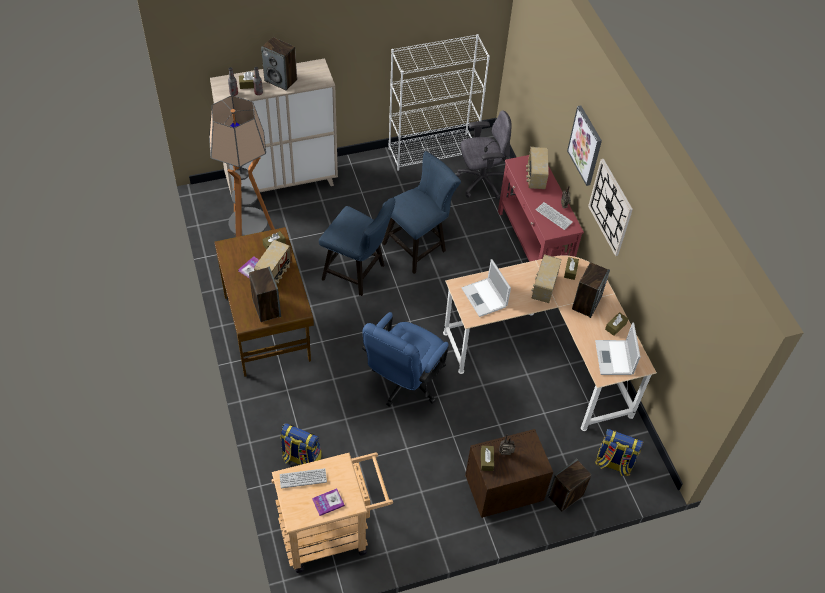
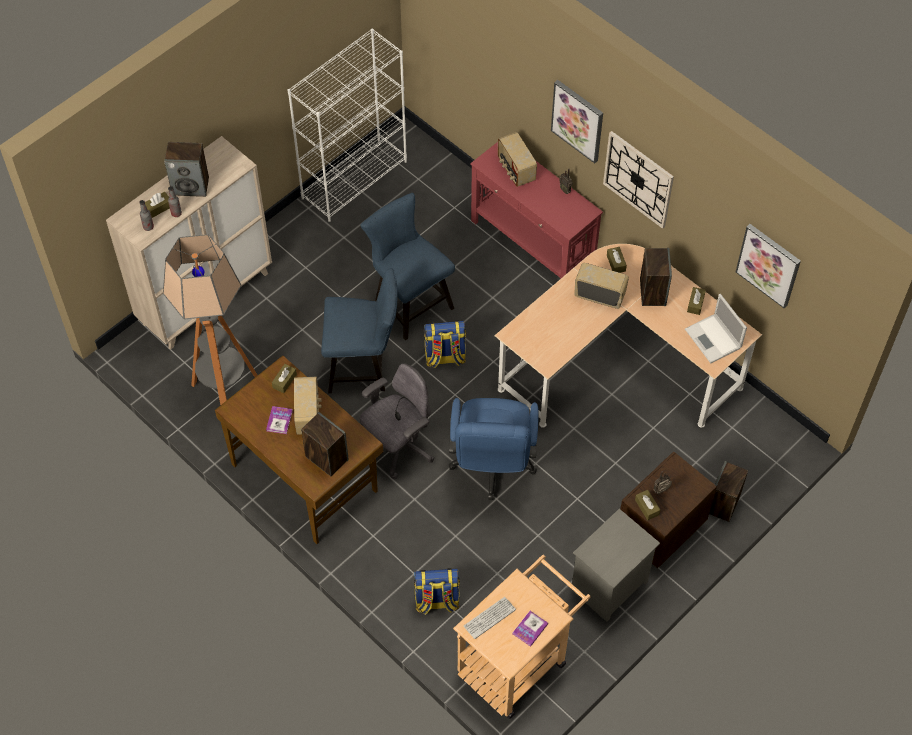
camera: 25 degrees left, 5 degrees up
blue chair [382,151,461,274] -> blue chair turned 60 degrees counterclockwise [360,193,455,340]
grey office chair [456,111,512,199] -> grey office chair moved to [360,363,434,479]
laptop [461,259,511,317] -> none
radio [531,254,562,303] -> radio turned 120 degrees clockwise [574,263,629,309]
keyboard [536,202,573,230] -> none
backpack [595,429,643,476] -> backpack moved to [424,321,466,368]
none -> grey nightstand [571,509,660,622]
none -> picture [736,224,801,308]

